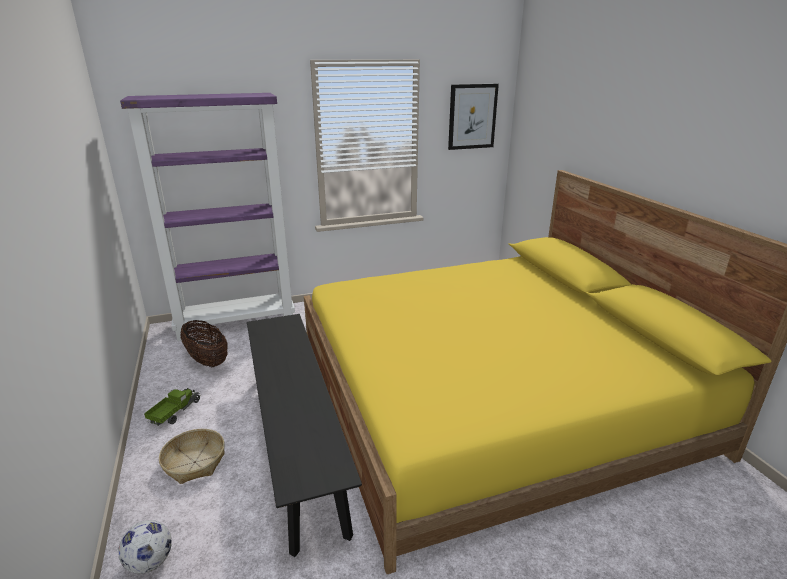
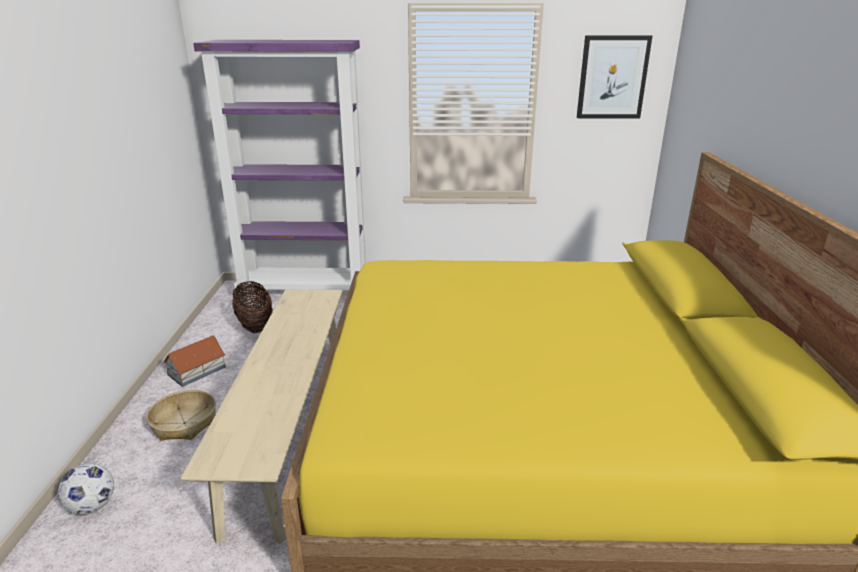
camera: 20 degrees right, 0 degrees up
toy truck [144,388,201,426] -> toy house [163,335,226,387]
black bench [247,314,362,557] -> beige bench [180,289,343,544]

